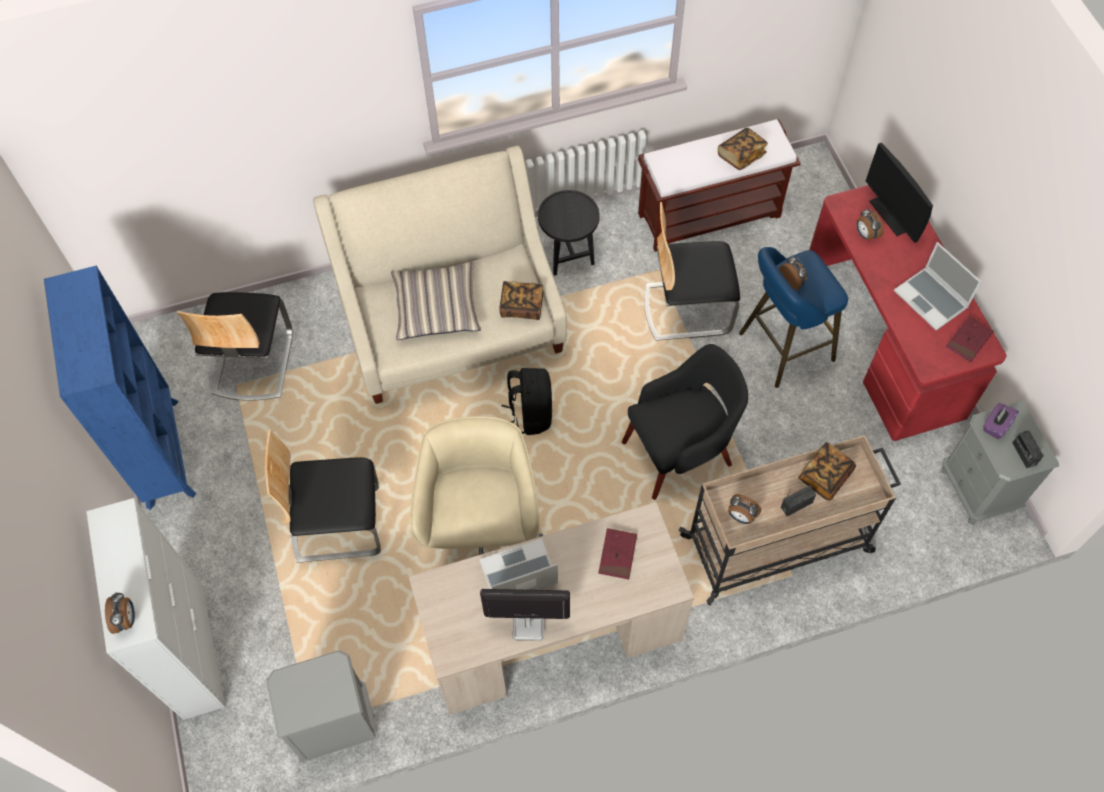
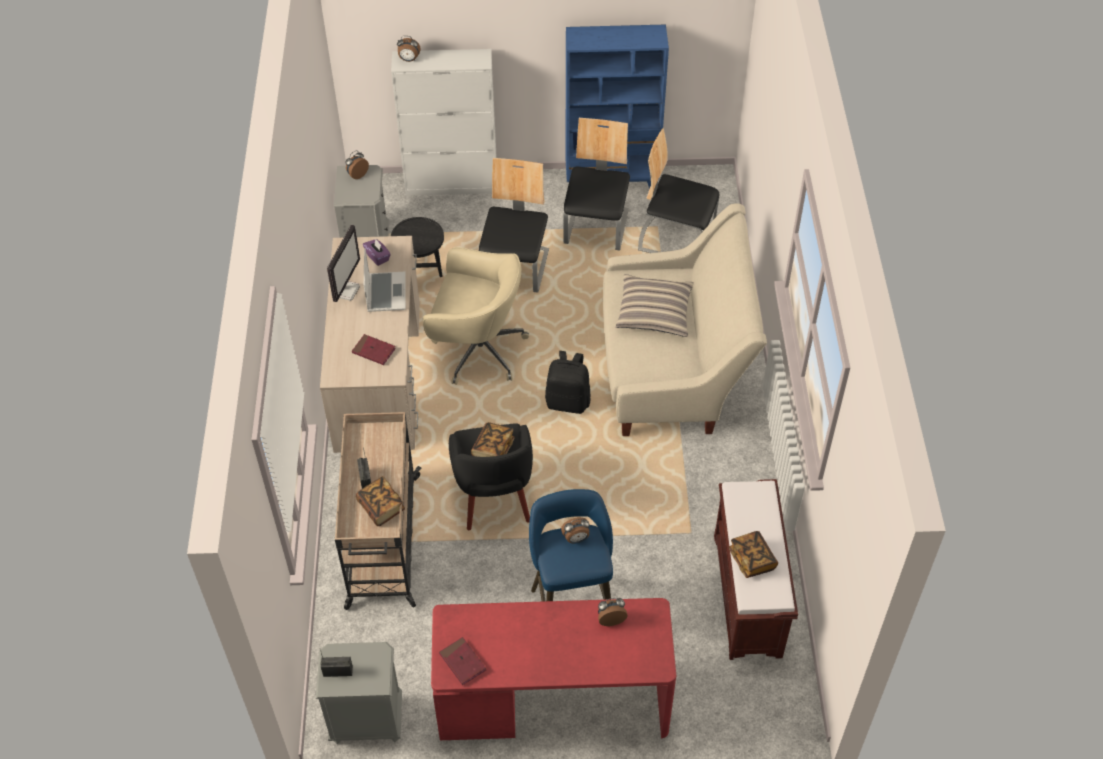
camera: 105 degrees right, 10 degrees down
book [500,281,543,320] -> book moved to [471,422,515,457]
black side table [538,190,600,276] -> black side table moved to [391,217,444,277]
chair [644,202,740,341] -> chair moved to [563,118,630,251]
alarm clock [728,494,761,524] -> alarm clock moved to [346,150,369,179]
monitor [866,143,933,243] -> none
laptop [894,242,981,330] -> none
purple tissue box [983,403,1019,439] -> purple tissue box moved to [363,239,391,266]

